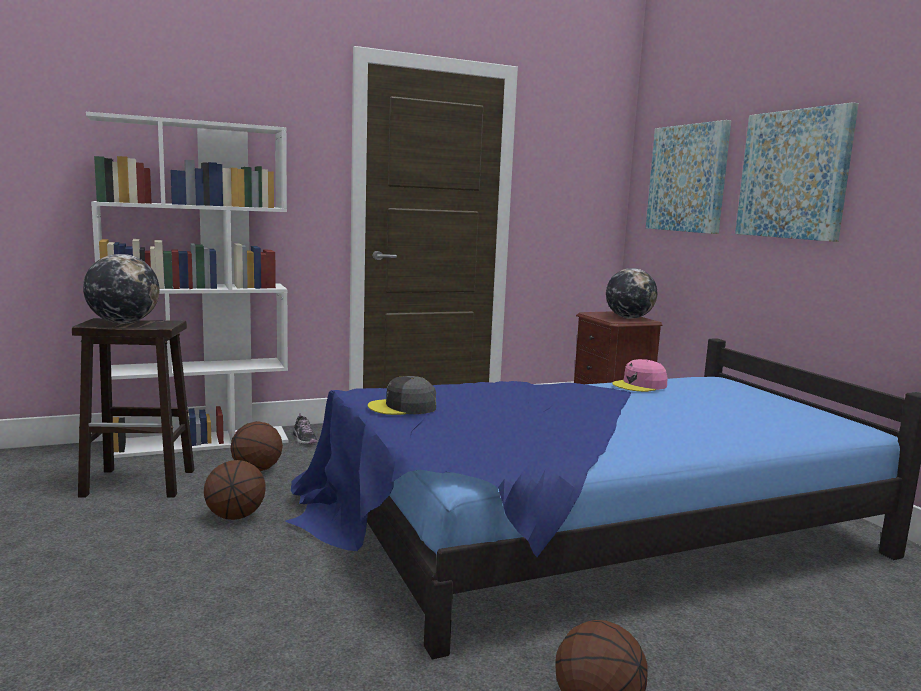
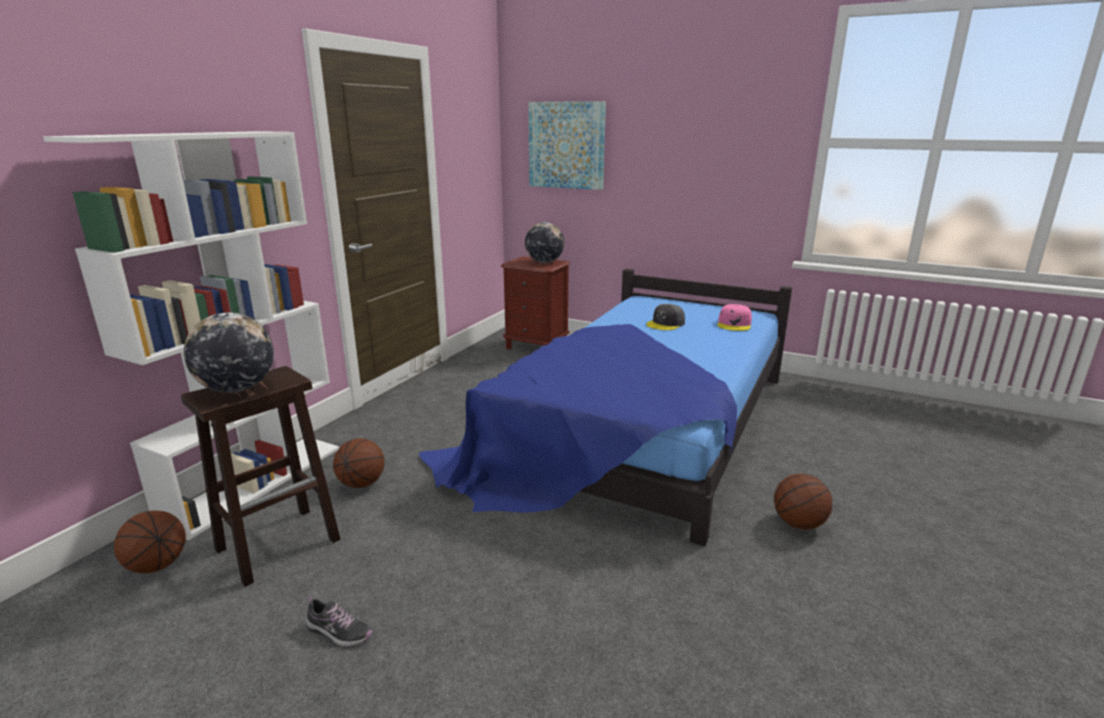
camera: 40 degrees left, 10 degrees up
basketball [204,460,266,520] -> basketball moved to [114,510,186,573]
shoe [293,413,318,444] -> shoe moved to [306,596,372,646]
grey cap [368,376,436,415] -> grey cap moved to [646,304,685,330]
pink cap [612,359,668,392] -> pink cap moved to [718,304,752,331]
picture [735,102,859,242] -> none

